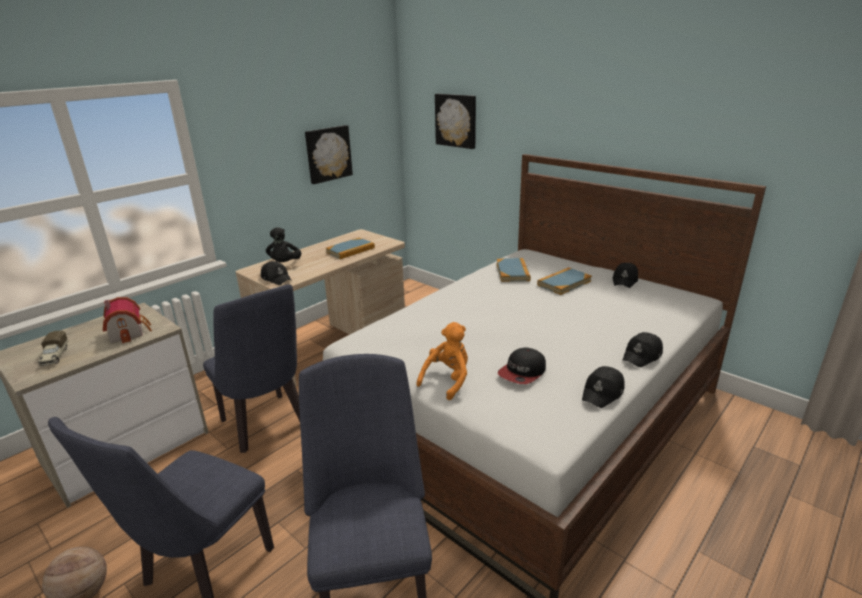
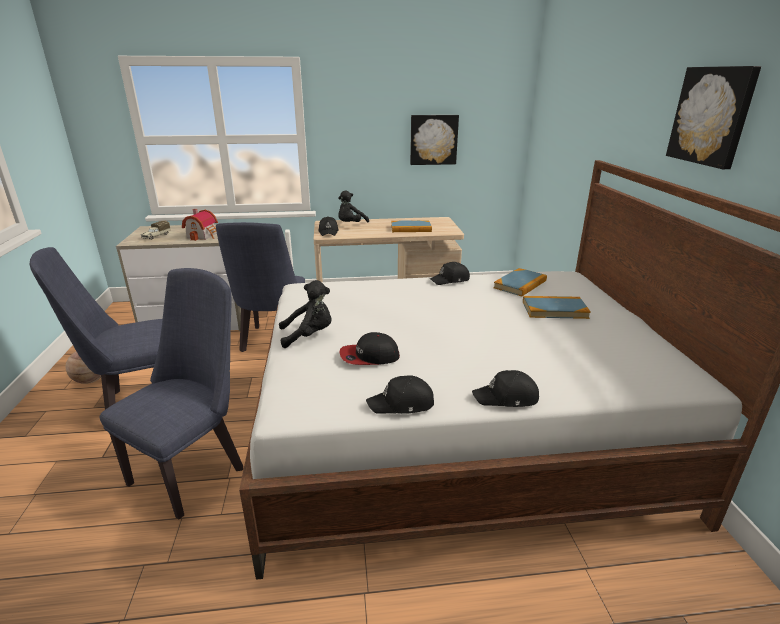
camera: 40 degrees right, 0 degrees up
orange plush toy [416,322,468,400] -> black plush toy [279,280,332,348]
picture [435,94,476,149] -> picture moved to [666,66,761,169]
black cap [612,263,638,288] -> black cap moved to [430,262,470,285]

